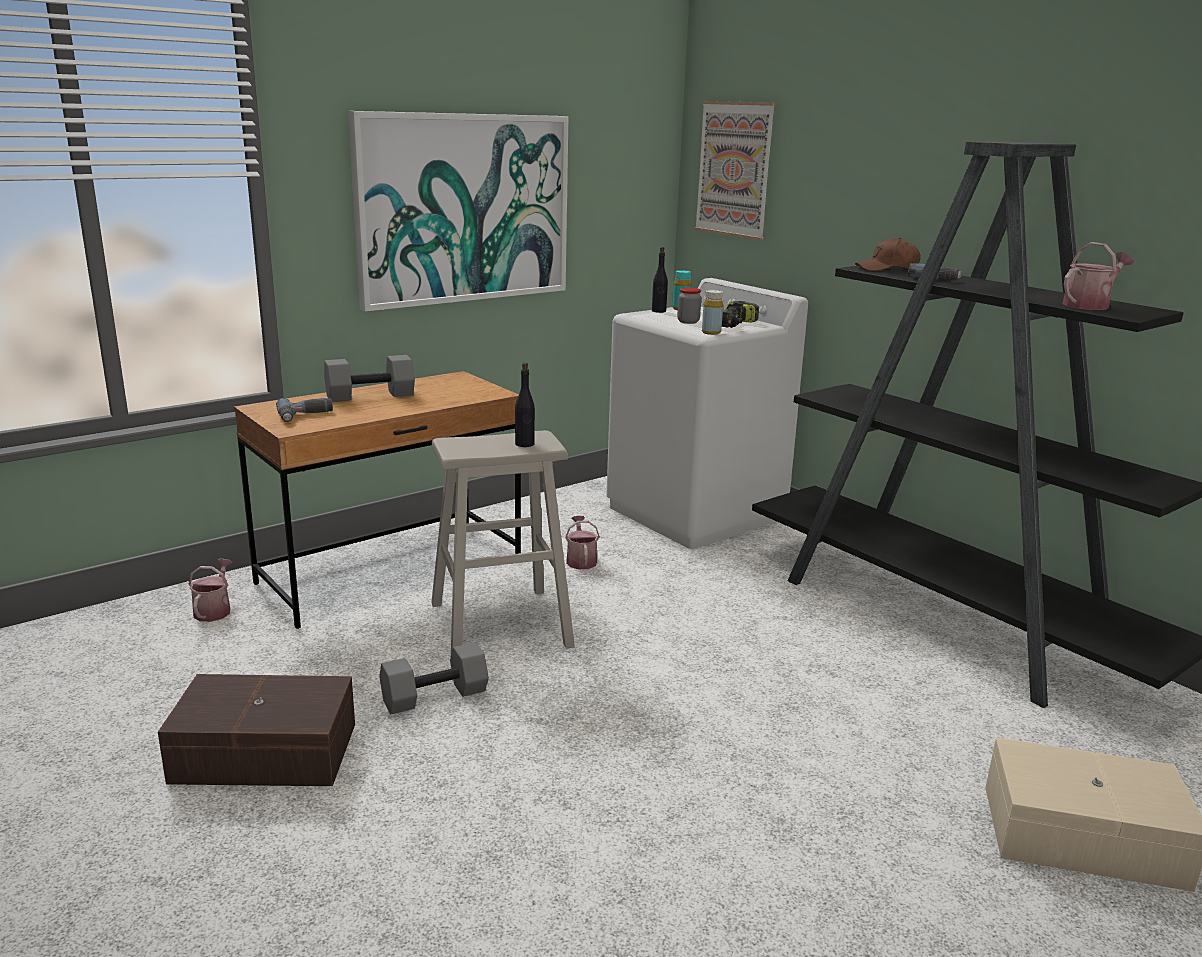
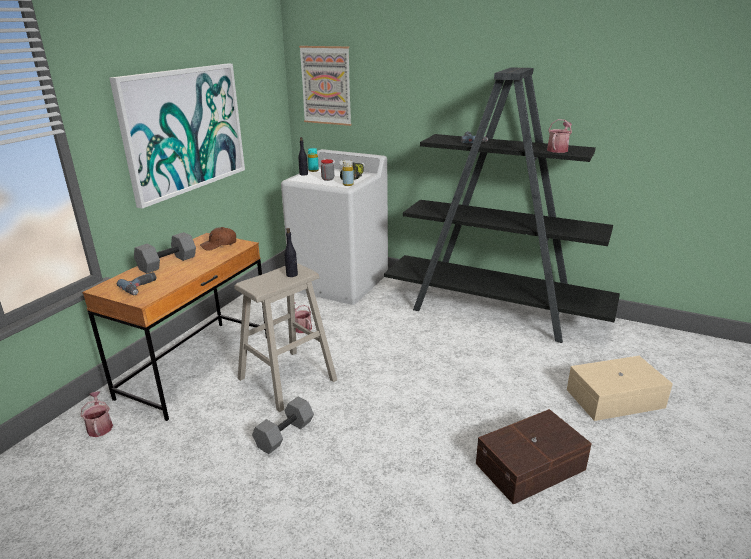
camera: 25 degrees left, 5 degrees up
brown storage box [158,674,355,786] -> brown storage box moved to [476,409,592,505]
brown cap [855,237,921,271] -> brown cap moved to [200,227,236,251]

